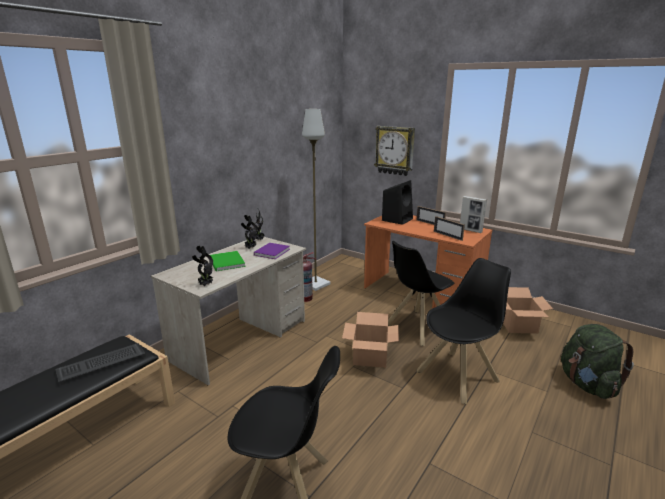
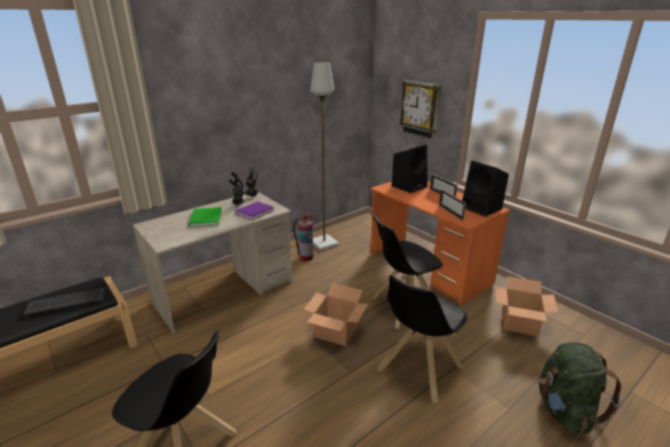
camera: 15 degrees right, 5 degrees up
potted plant [192,246,213,286] -> none
black chair [416,258,511,404] -> black chair turned 150 degrees clockwise [377,275,468,403]
picture frame [460,196,487,233] -> black speaker [462,161,509,217]

